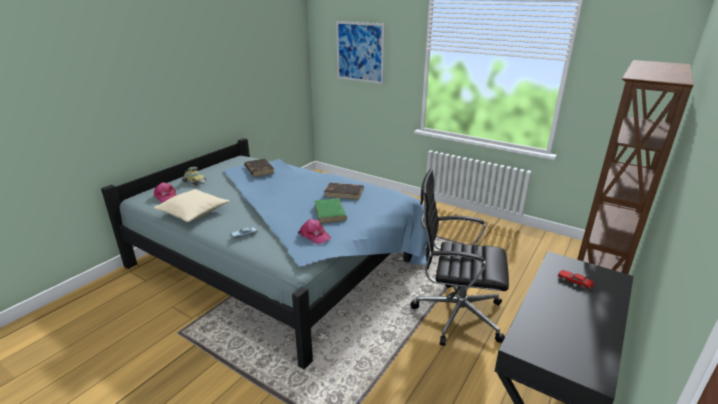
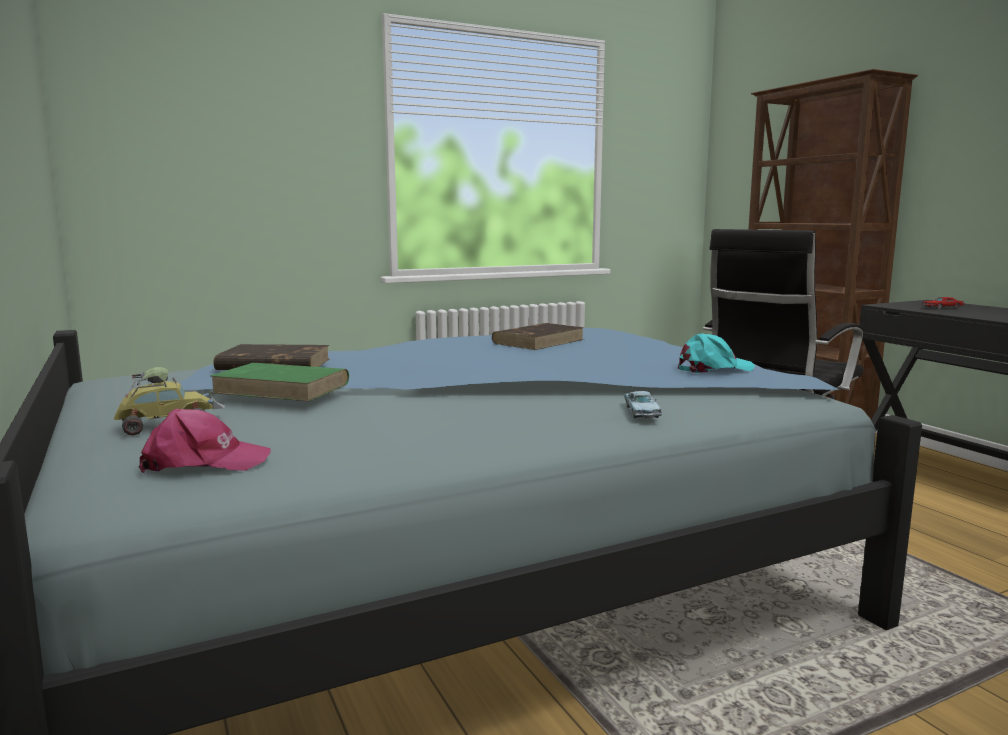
camera: 60 degrees left, 15 degrees down
beige pillow [154,189,230,222] -> none
pink cap [298,219,331,244] -> turquoise cap [678,333,755,373]
green book [314,198,347,224] -> green book moved to [210,363,349,401]
picture [336,21,385,84] -> none

